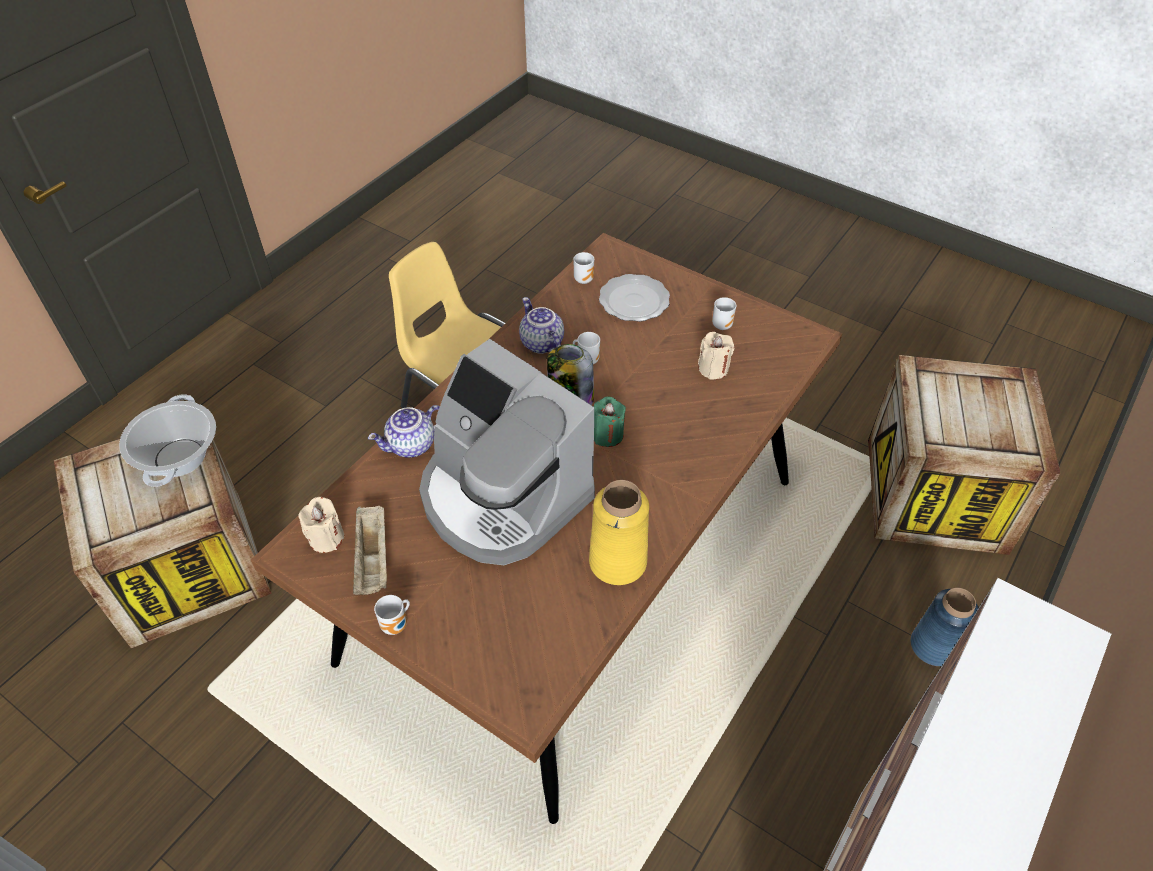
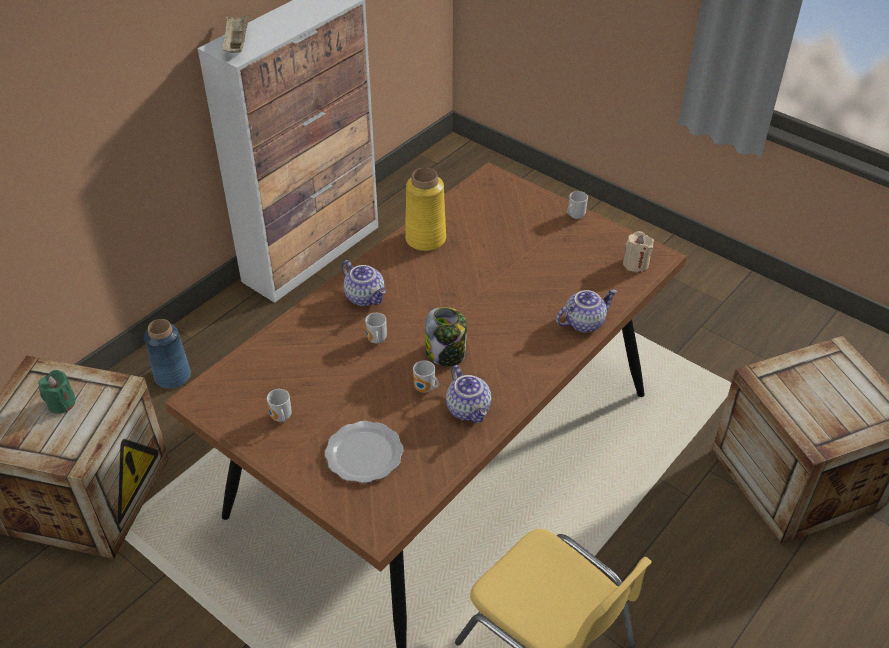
camera: 175 degrees left, 5 degrees down
cooking pot [119,394,216,487] -> none
beige tray [353,505,387,595] -> beige tray moved to [222,15,249,53]
coffee machine [419,339,595,565] -> none
mug [573,252,594,284] -> mug moved to [365,313,387,343]
green candle [594,396,626,447] -> green candle moved to [38,370,76,414]
beige candle [698,332,734,380] -> none
none -> teapot [342,260,386,306]

